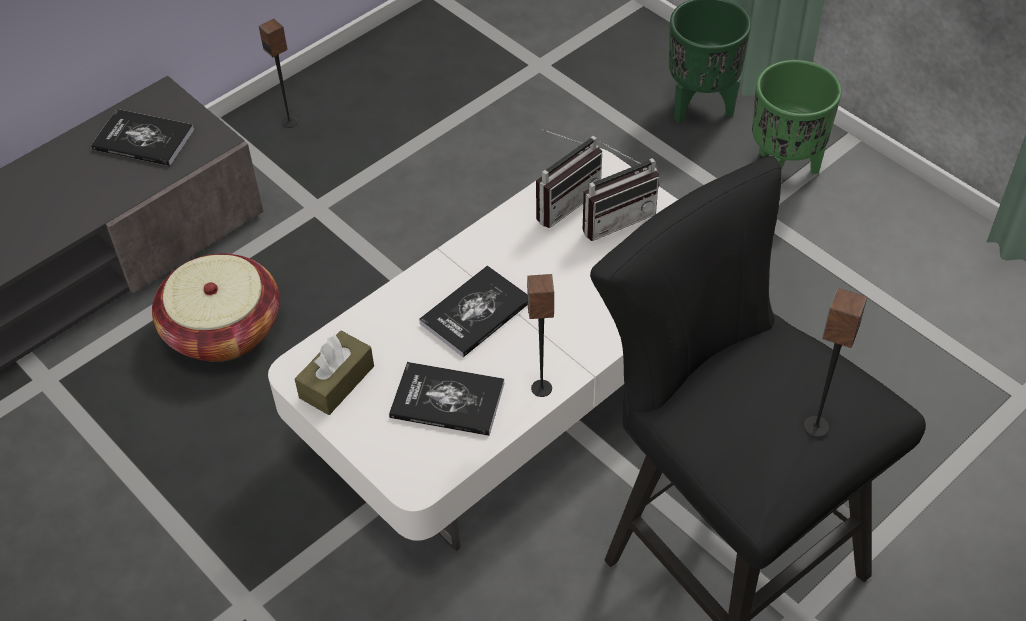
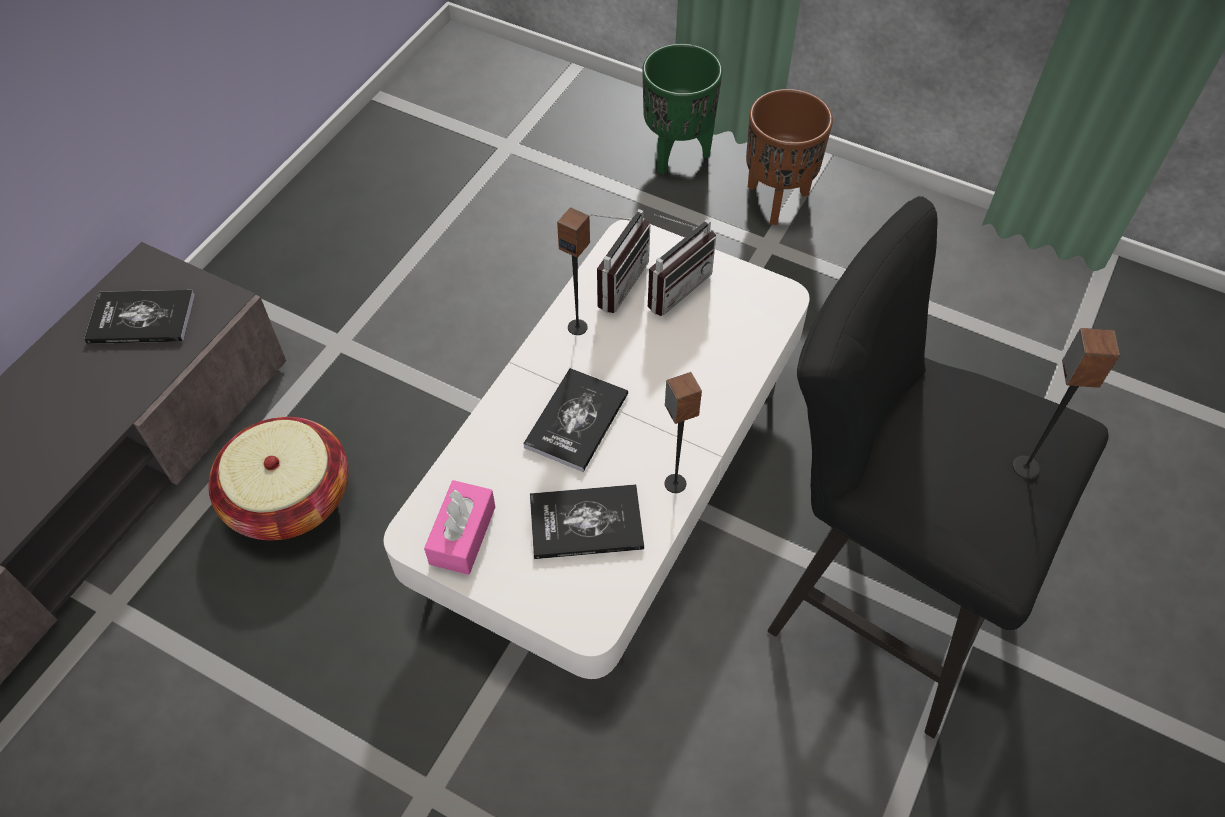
camera: 20 degrees left, 5 degrees up
speaker [259,19,297,128] -> speaker moved to [557,207,590,335]
brown tissue box [295,331,374,415] -> pink tissue box [424,480,495,575]
green planter [752,60,842,174] -> brown planter [746,89,833,225]

